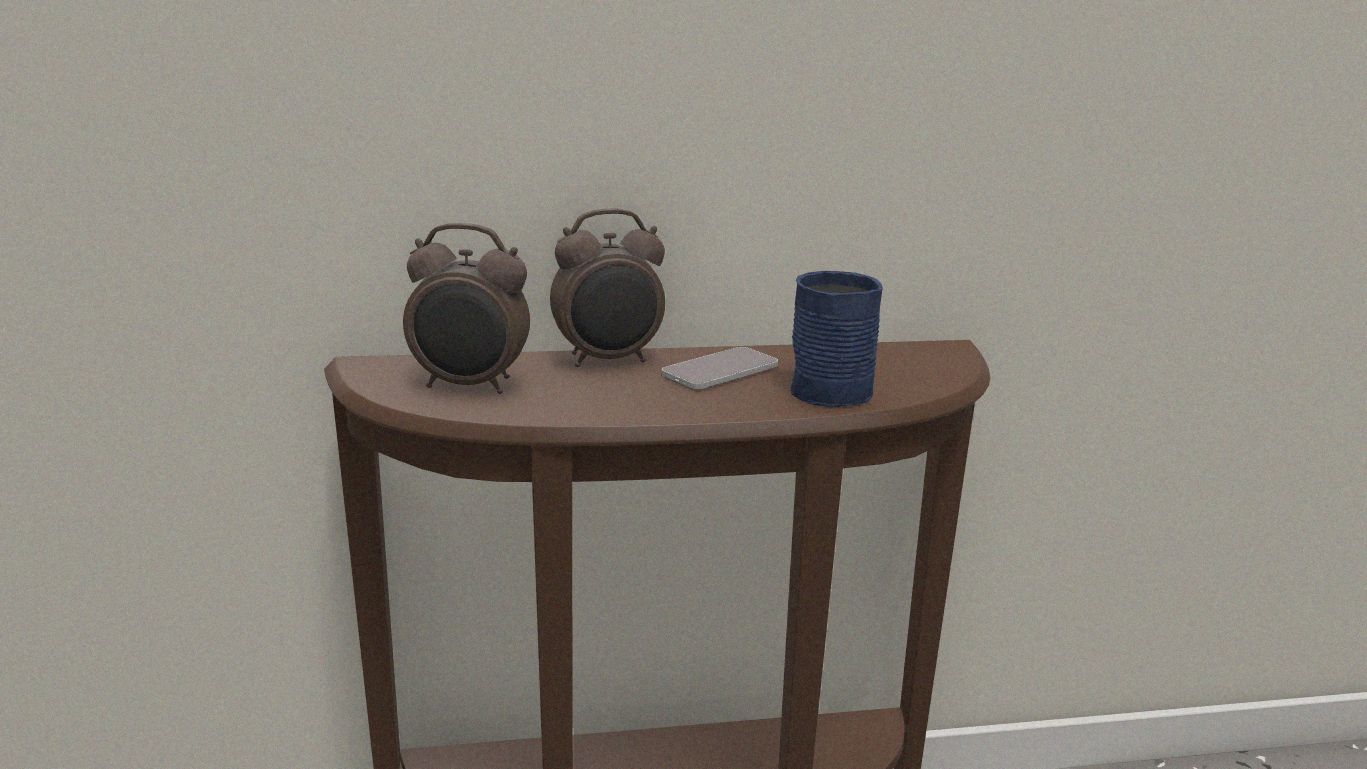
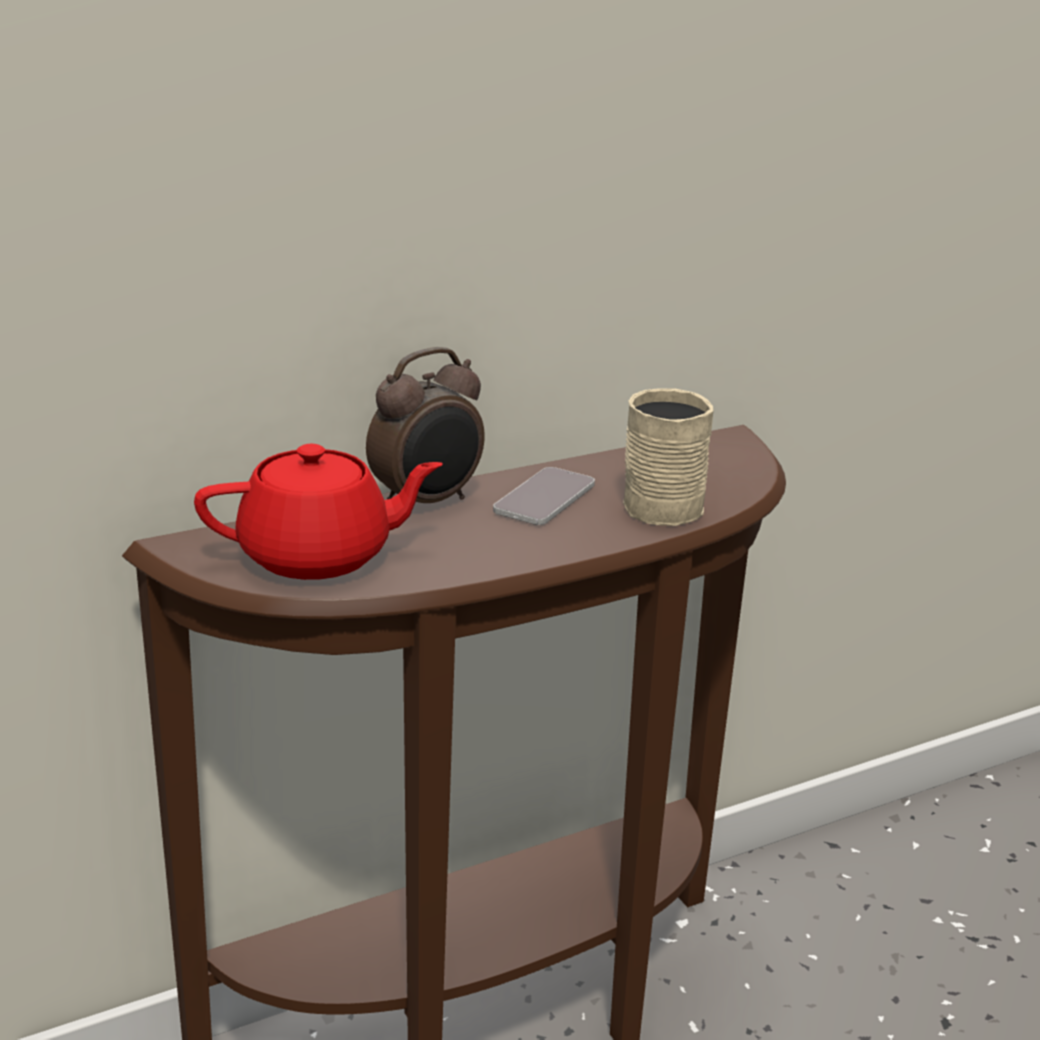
camera: 20 degrees left, 5 degrees up
alarm clock [403,223,530,394] -> red teapot [194,444,443,580]
blue mug [791,271,883,407] -> beige mug [623,388,713,526]

